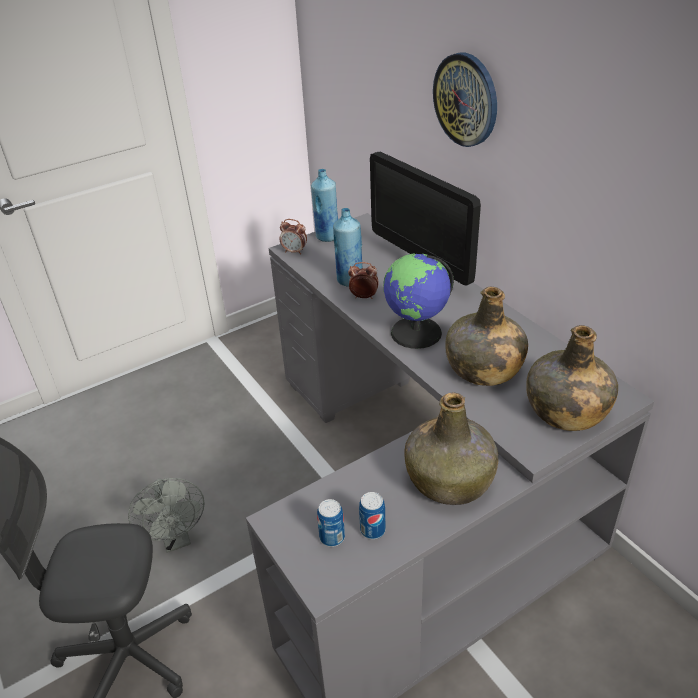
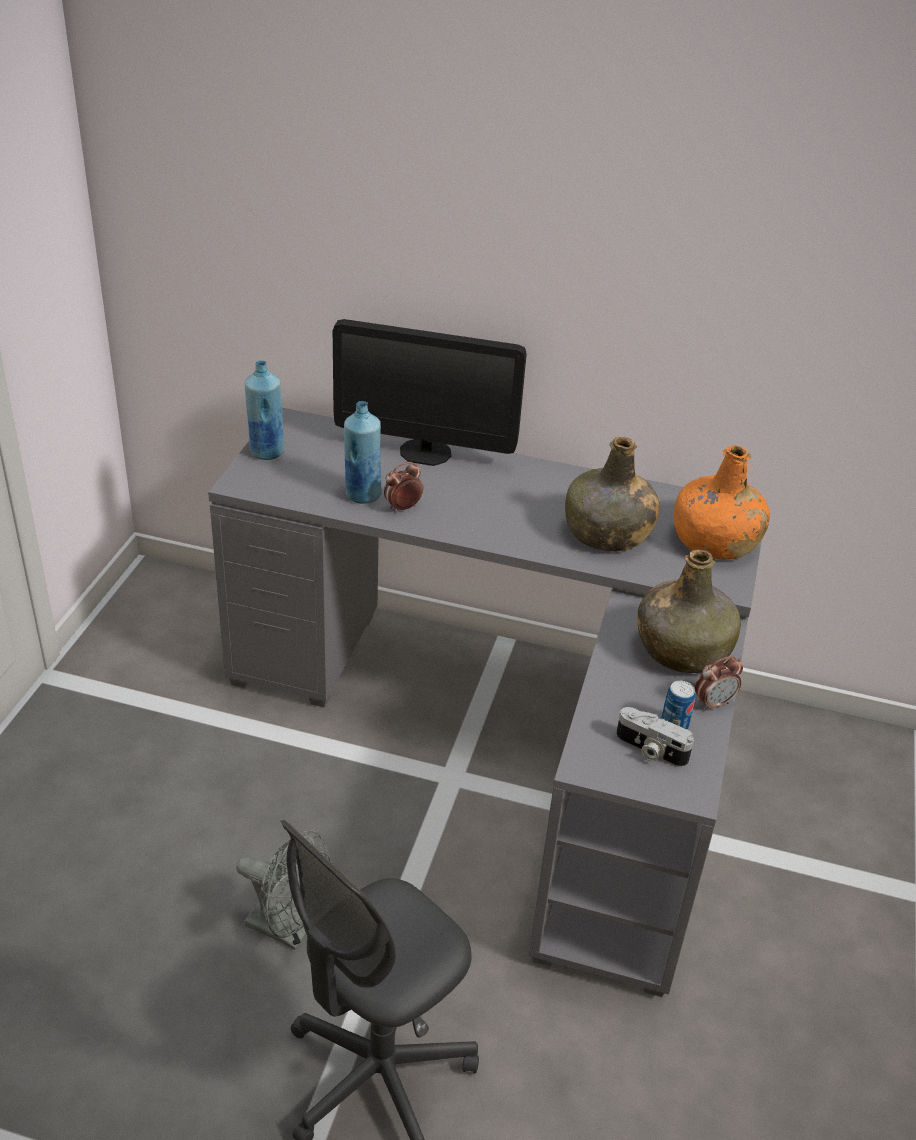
camera: 45 degrees left, 0 degrees up
alarm clock [279,219,307,254] -> alarm clock moved to [695,656,743,711]
can [317,499,345,547] -> camera [616,707,694,768]
globe [383,253,454,349] -> none
wall clock [433,53,497,147] -> none
green bottle [526,325,618,431] -> orange bottle [674,445,770,560]

